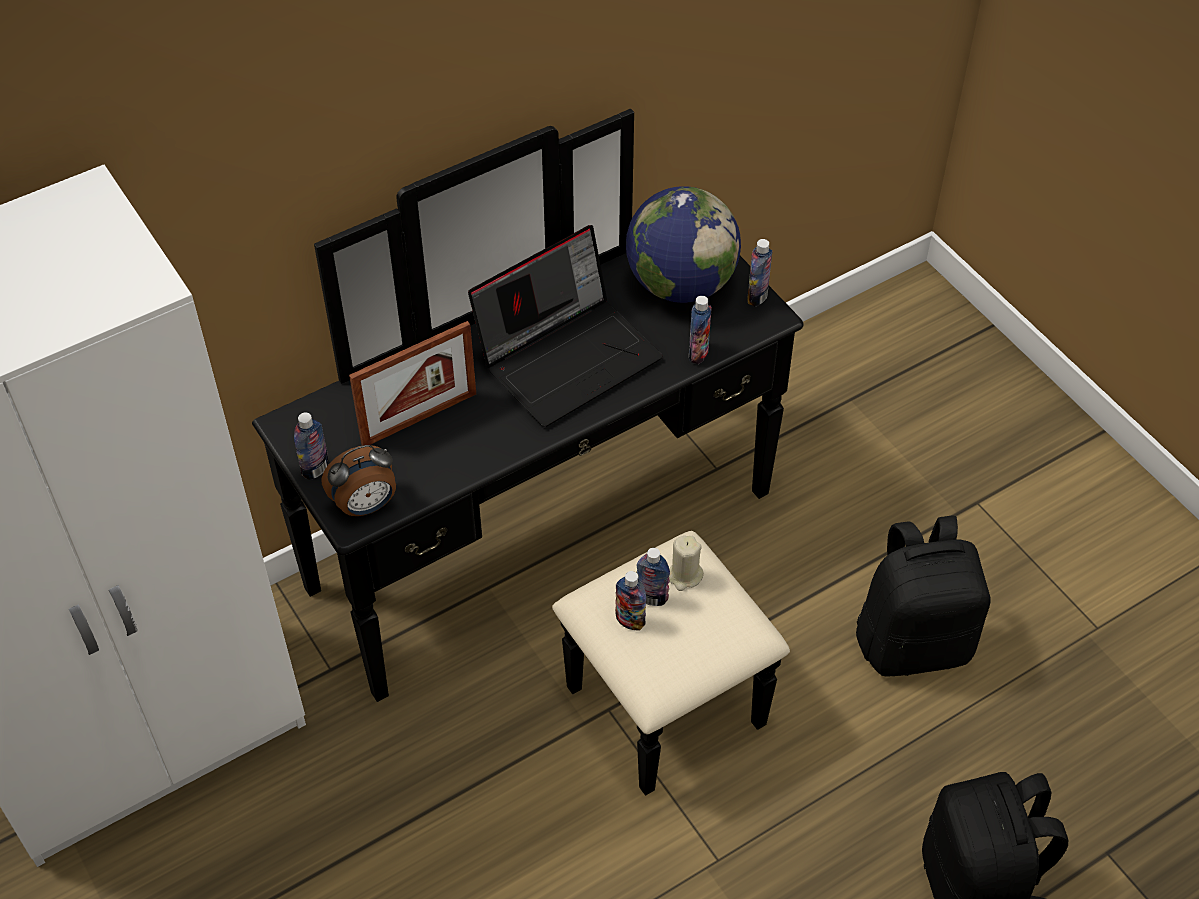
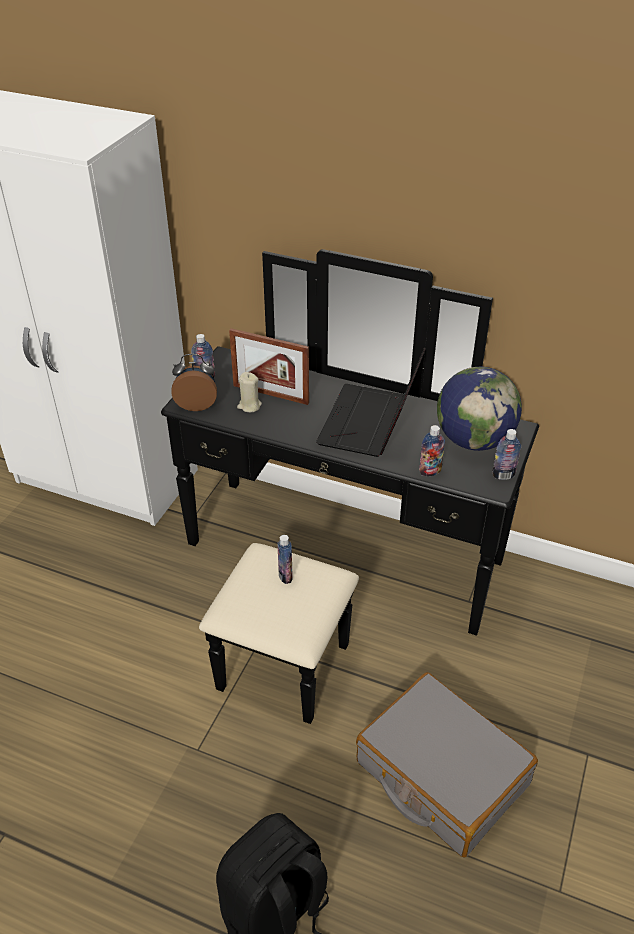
camera: 55 degrees right, 10 degrees down
alarm clock [322,445,396,516] -> alarm clock turned 150 degrees clockwise [171,354,217,411]
laptop [468,225,663,427] -> laptop turned 90 degrees clockwise [316,348,426,457]
bottle [615,571,646,631] -> none
beige candle [669,536,704,591] -> beige candle moved to [237,372,262,412]
black backpack [856,515,991,676] -> grey suitcase [356,672,538,858]

